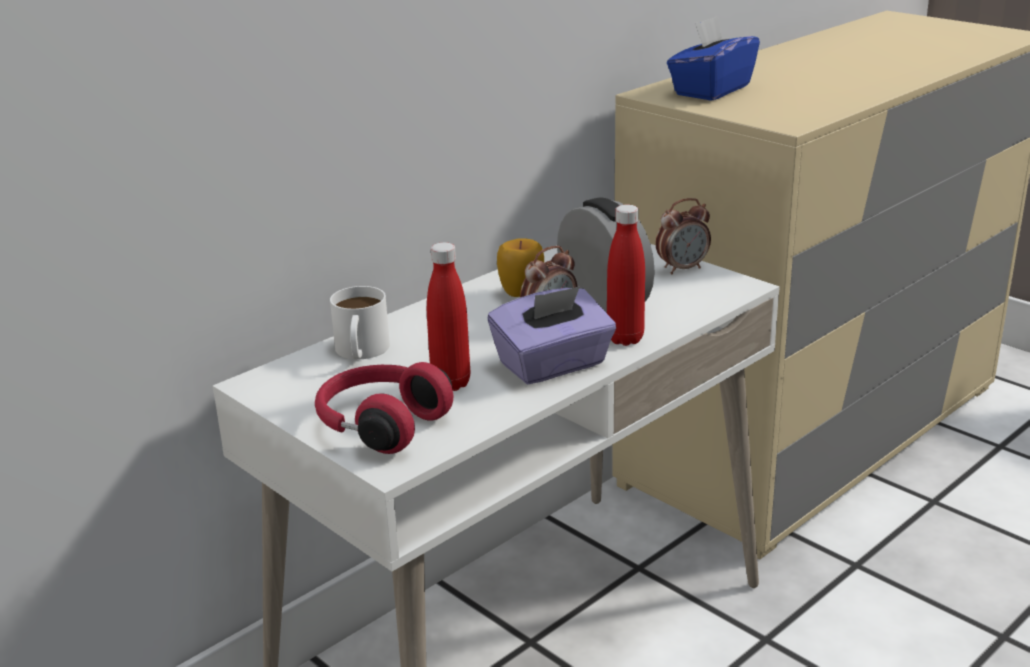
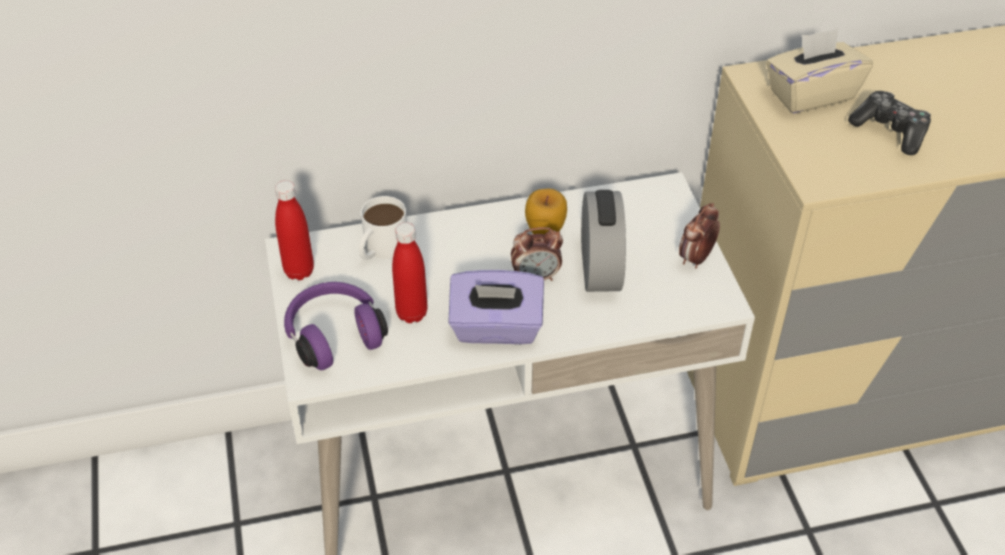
camera: 30 degrees right, 20 degrees up
red headphones [315,362,453,454] -> purple headphones [284,282,388,370]
red bottle [607,205,645,346] -> red bottle moved to [275,180,314,280]
alarm clock [656,198,711,274] -> alarm clock turned 120 degrees clockwise [679,203,720,268]
blue tissue box [667,16,760,101] -> beige tissue box [766,28,873,114]
none -> game controller [848,91,931,155]

